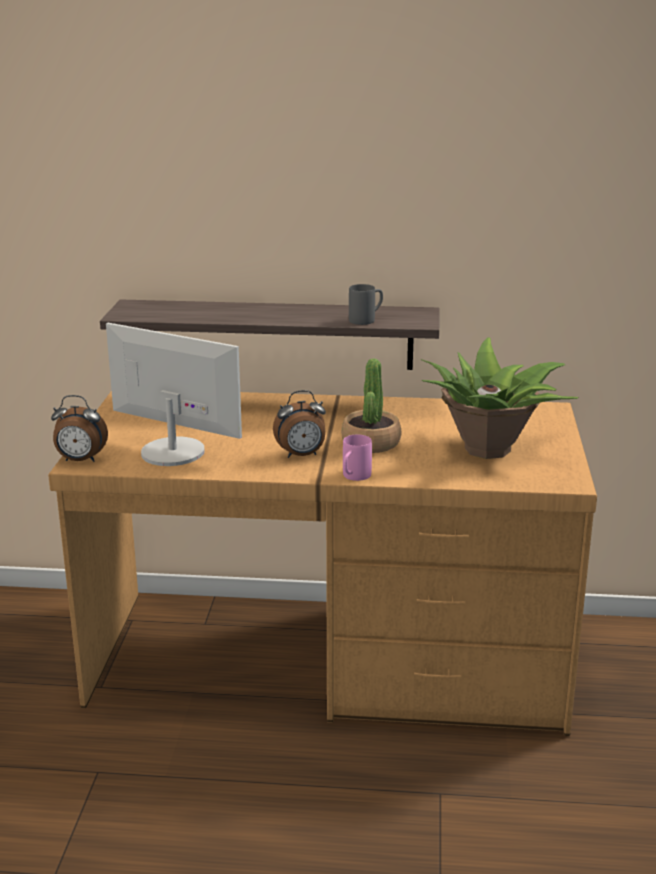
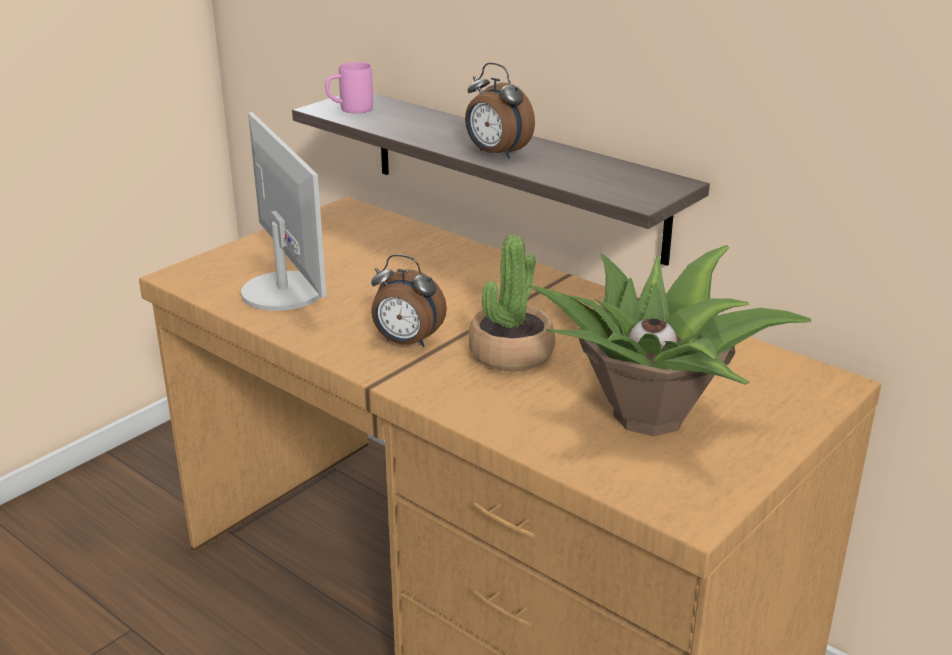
camera: 35 degrees right, 5 degrees up
alarm clock [51,395,108,462] -> alarm clock moved to [465,63,535,159]
pink mug [343,435,372,481] -> pink mug moved to [325,62,373,113]
grey mug [349,284,383,325] -> none

